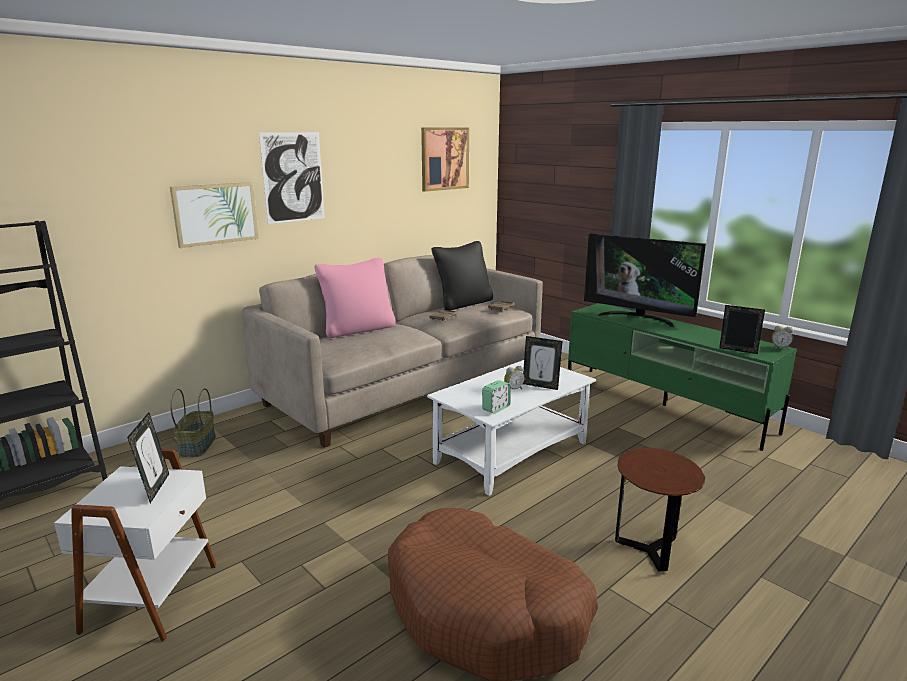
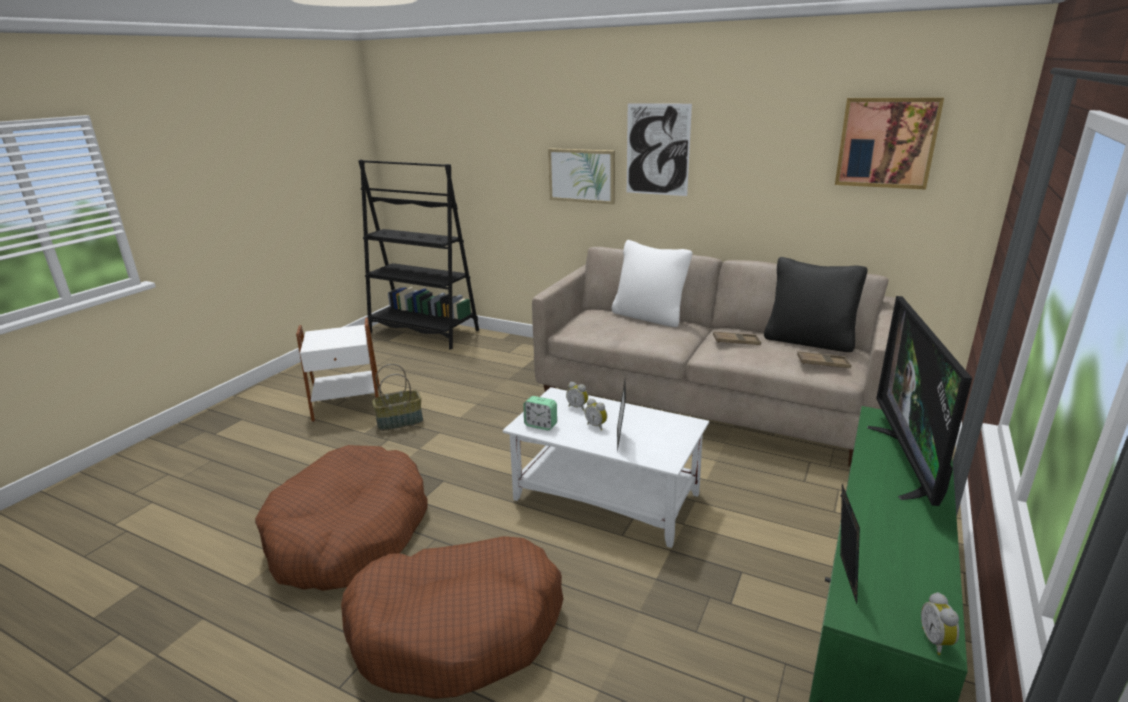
camera: 70 degrees right, 5 degrees up
picture frame [127,412,169,503] -> none
basket [170,388,216,457] -> basket moved to [372,364,423,431]
pink pillow [314,258,396,338] -> white pillow [612,240,693,327]
brown side table [615,448,705,571] -> brown dog bed [341,536,563,699]
none -> alarm clock [566,382,588,411]

